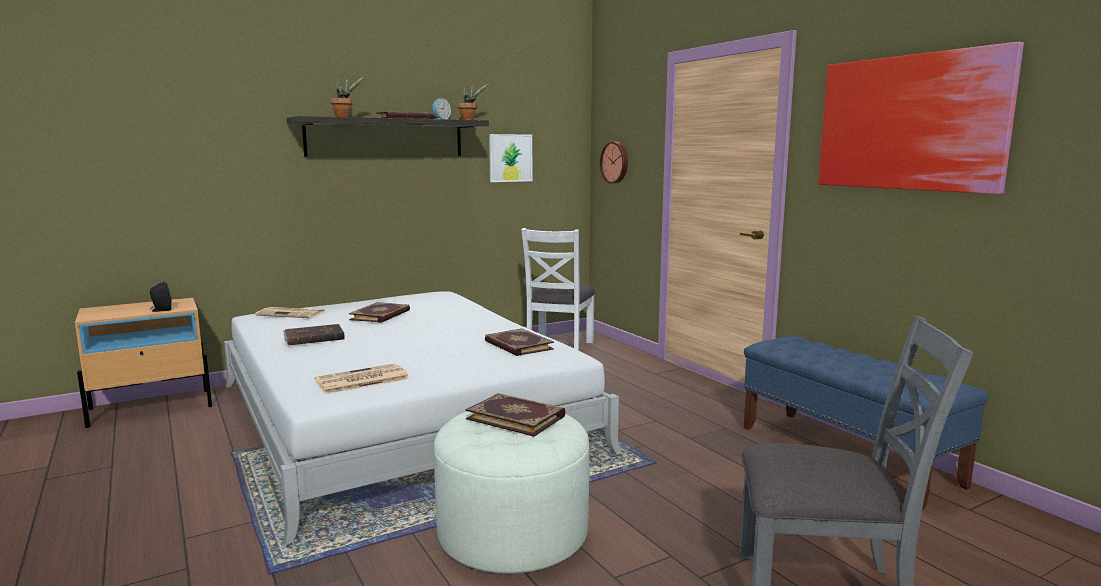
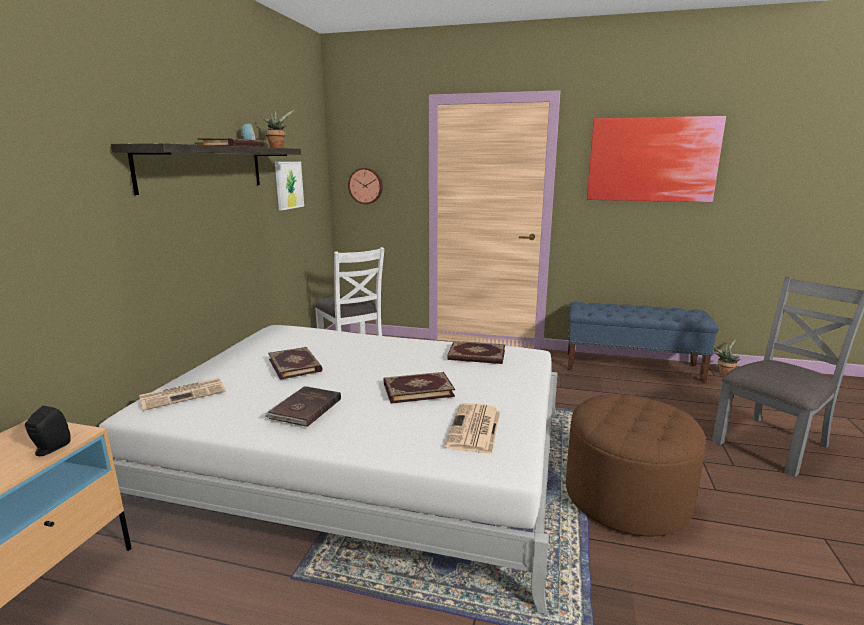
camera: 45 degrees left, 5 degrees up
potted plant [330,76,365,117] -> potted plant moved to [715,339,740,375]
white ottoman [434,412,589,574] -> brown ottoman [566,394,706,536]
book [466,393,565,437] -> book moved to [384,372,455,404]

